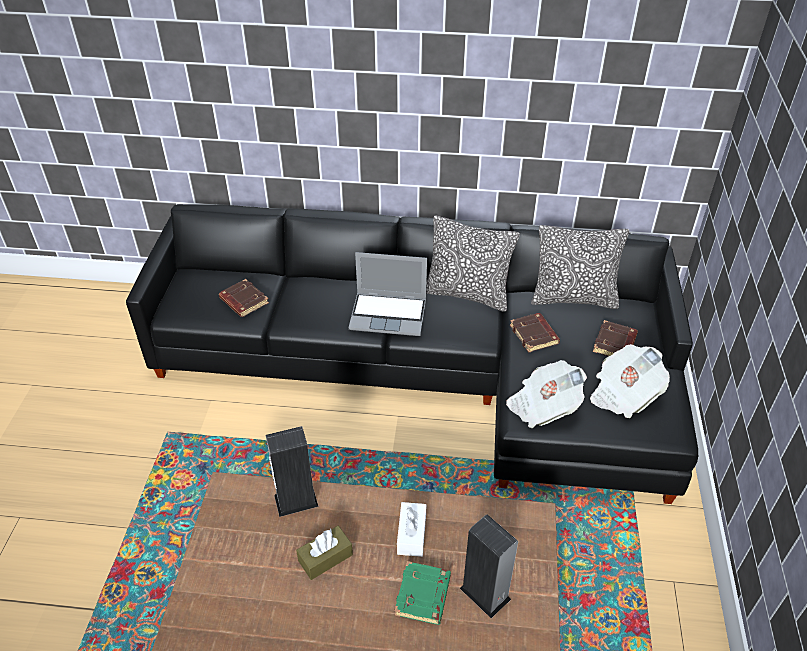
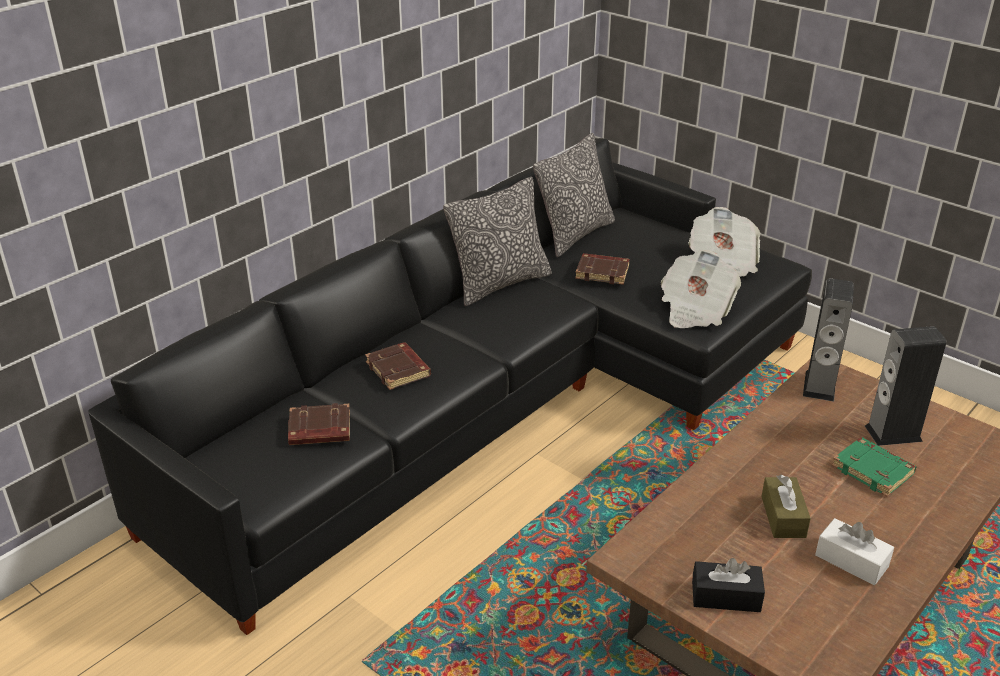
camera: 55 degrees left, 10 degrees down
speaker [266,426,319,517] -> speaker moved to [803,278,854,402]
laptop [349,252,427,336] -> none
white tissue box [397,502,427,557] -> white tissue box moved to [815,518,894,585]
brown book [593,320,638,356] -> brown book moved to [365,342,431,390]
none -> black tissue box [692,558,765,612]

